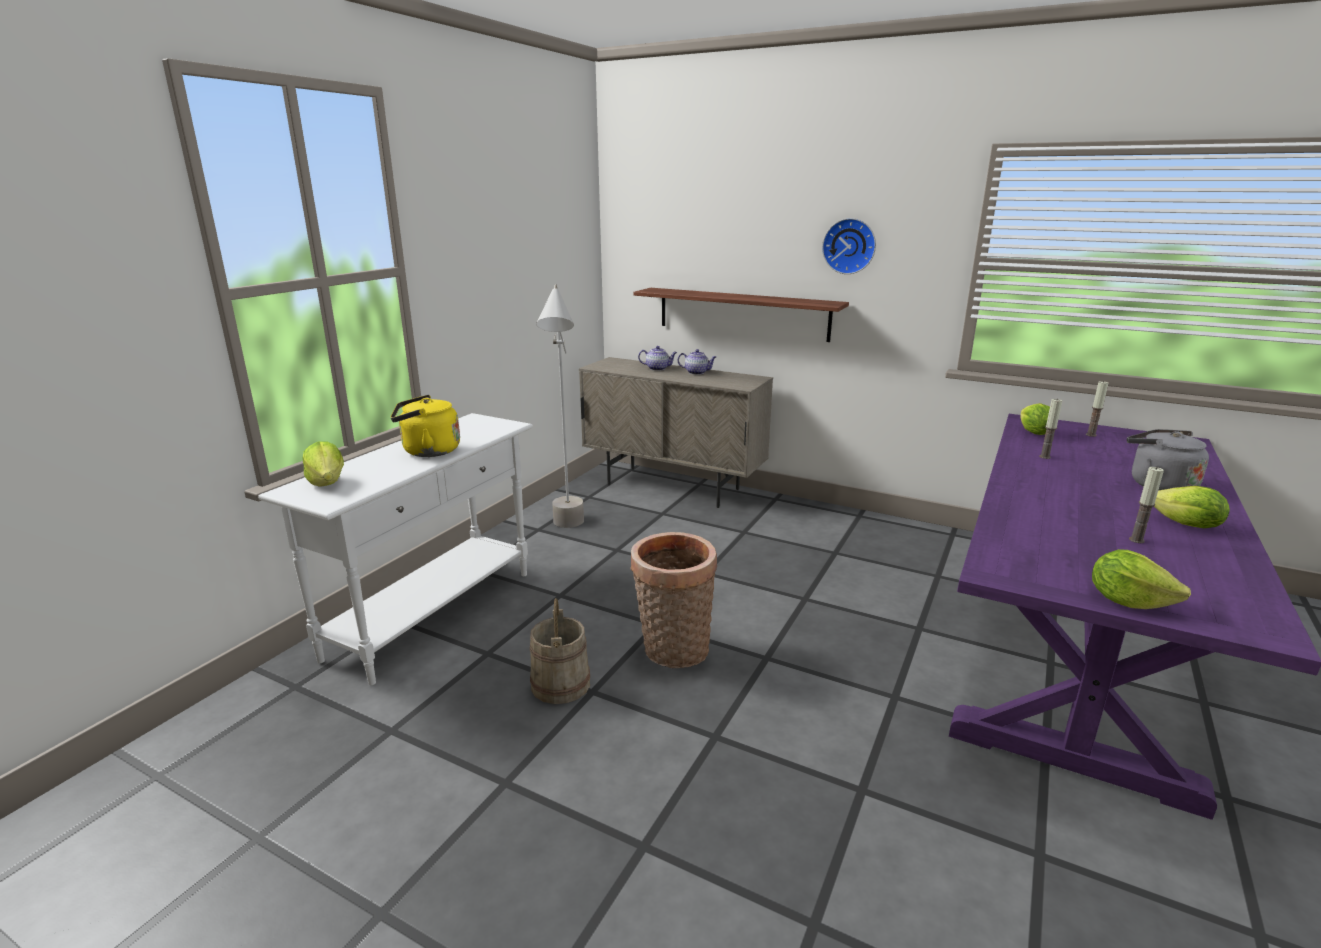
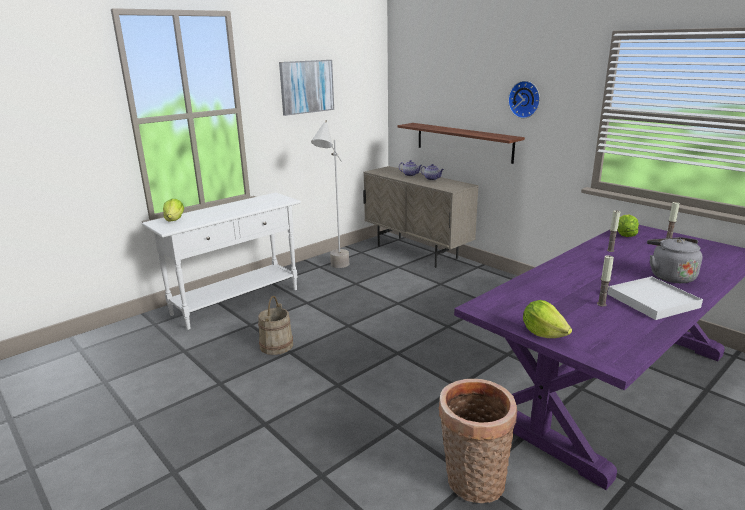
camera: 20 degrees right, 0 degrees up
yellow kettle [391,395,460,457] -> none
basket [630,532,717,668] -> basket moved to [438,379,517,503]
lettuce [1154,486,1230,528] -> white tray [608,276,703,320]
none -> picture [279,60,334,116]

